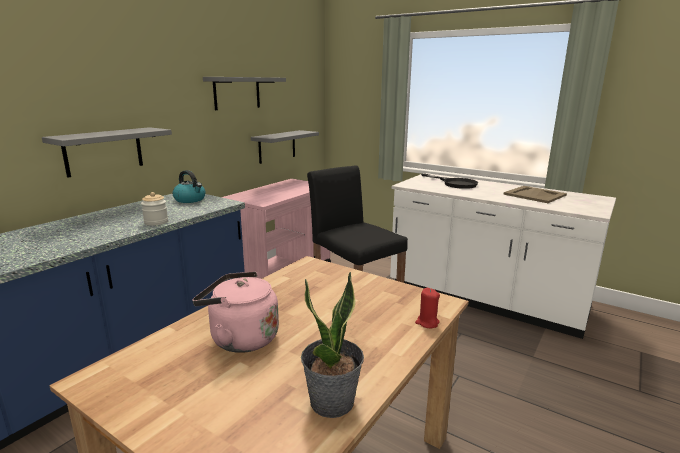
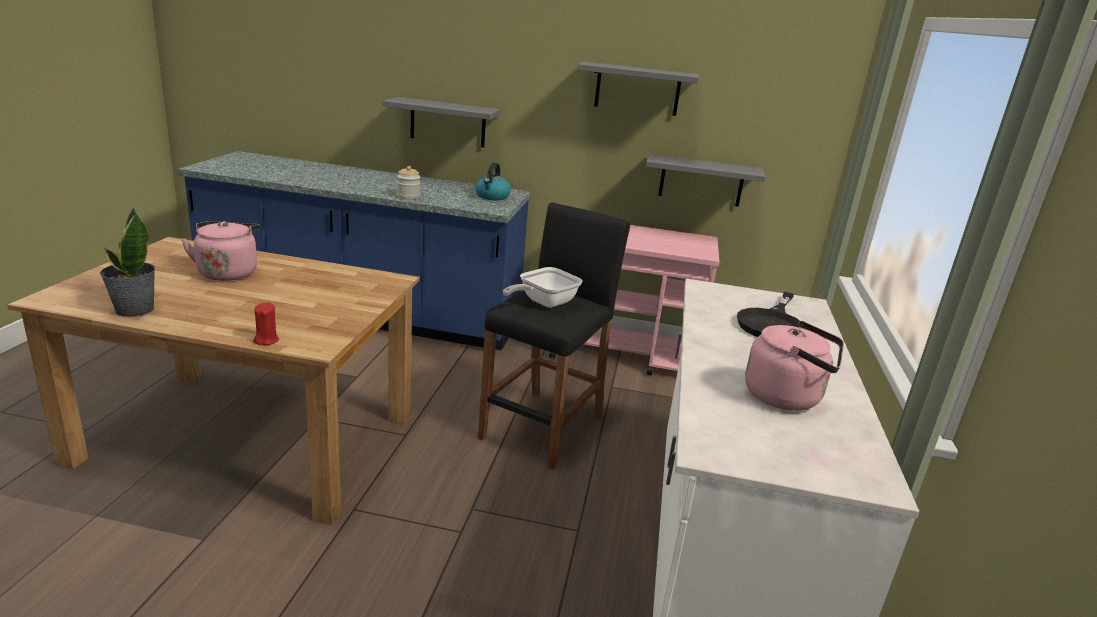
camera: 65 degrees right, 5 degrees up
beige tray [503,186,567,203] -> pink kettle [745,321,844,411]
none -> frying pan [503,267,583,308]

